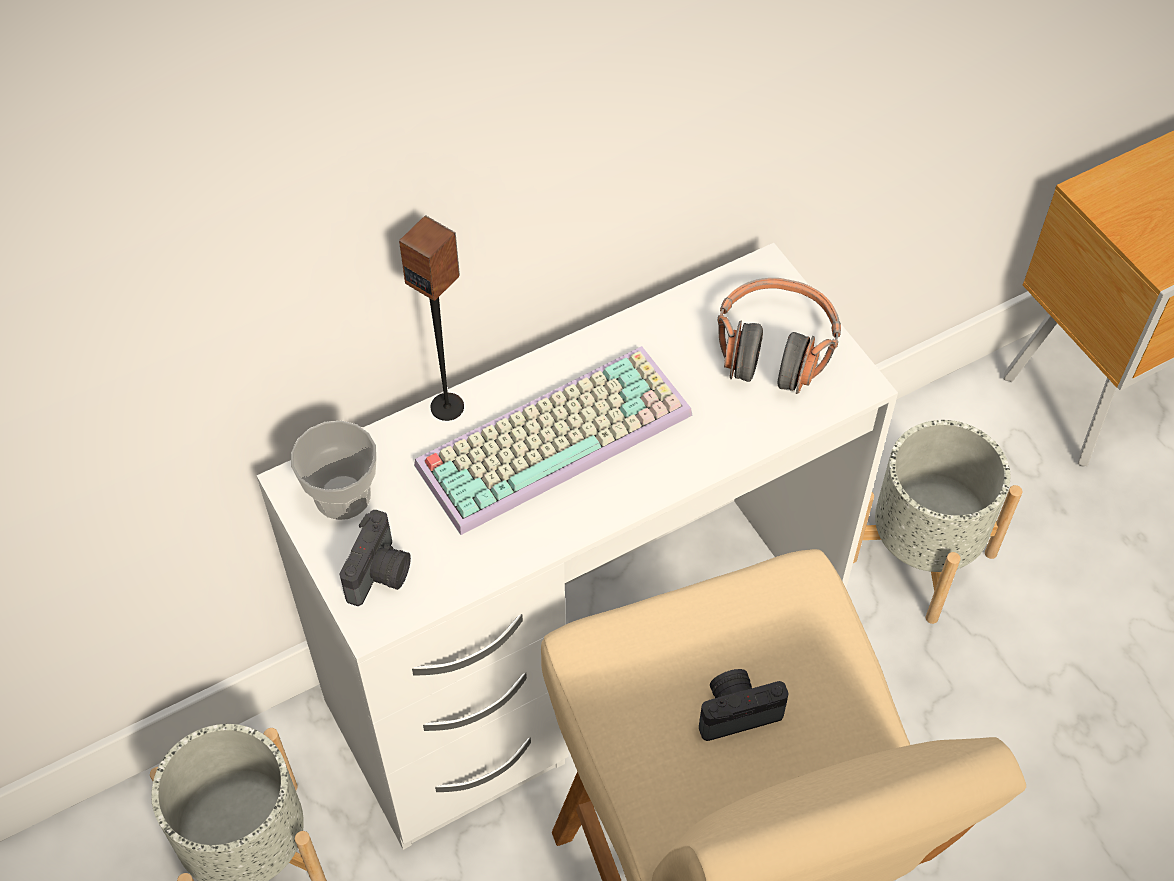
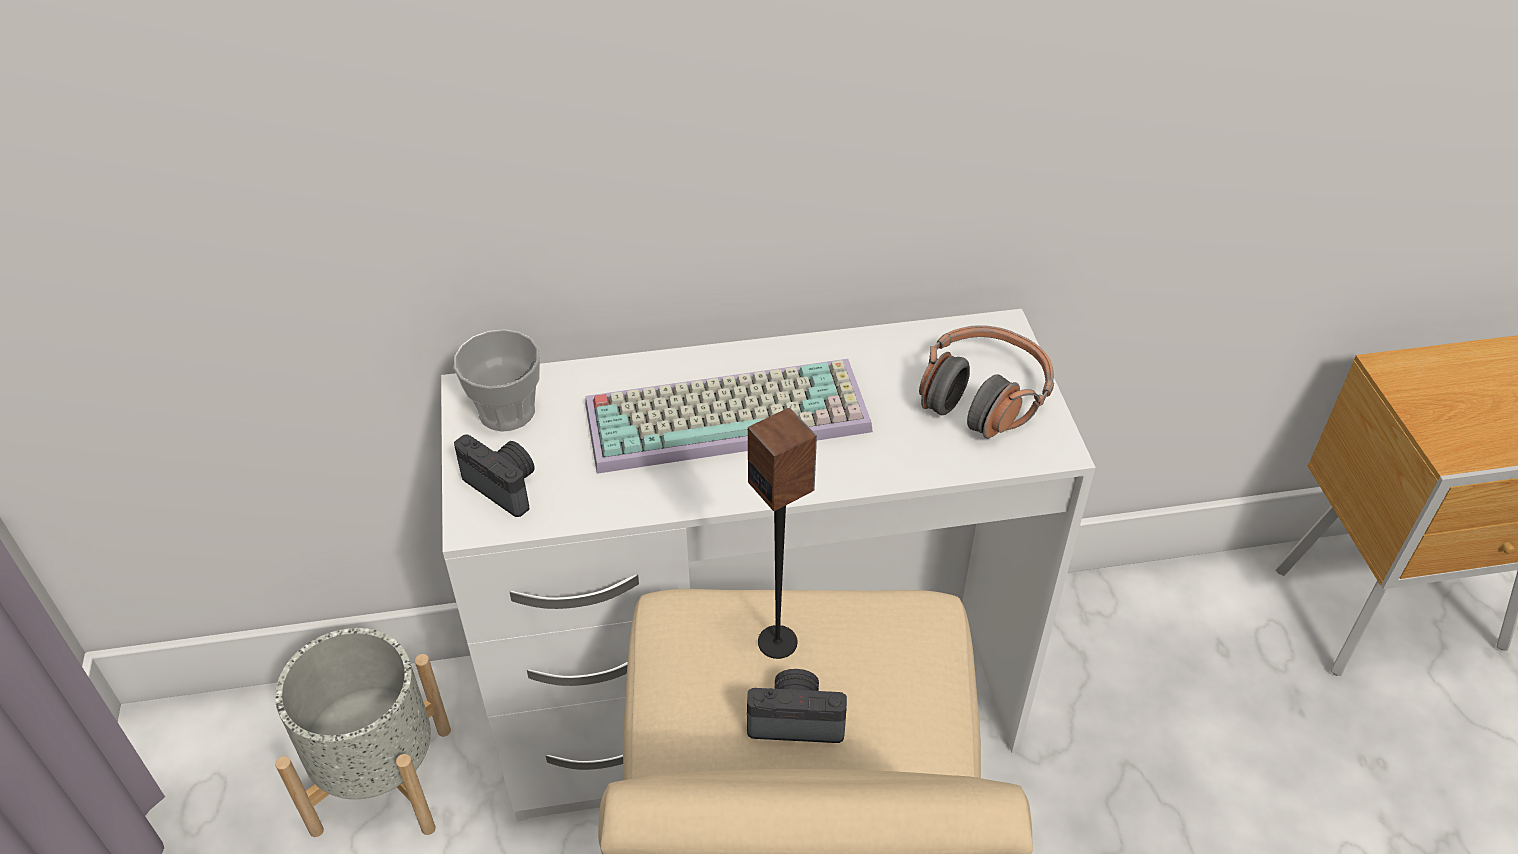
camera: 20 degrees right, 10 degrees down
camera [340,510,411,606] -> camera turned 90 degrees counterclockwise [454,435,535,517]
speaker [399,216,464,421] -> speaker moved to [748,408,817,659]
grey planter [853,420,1023,624] -> none

